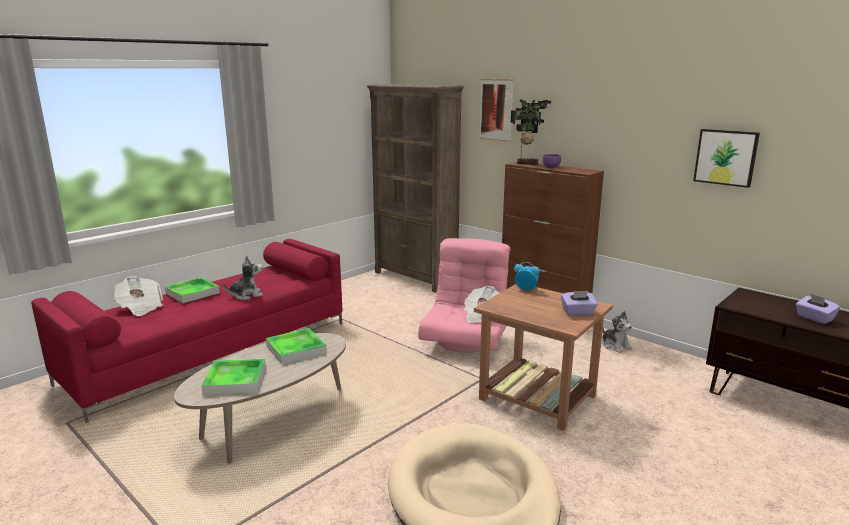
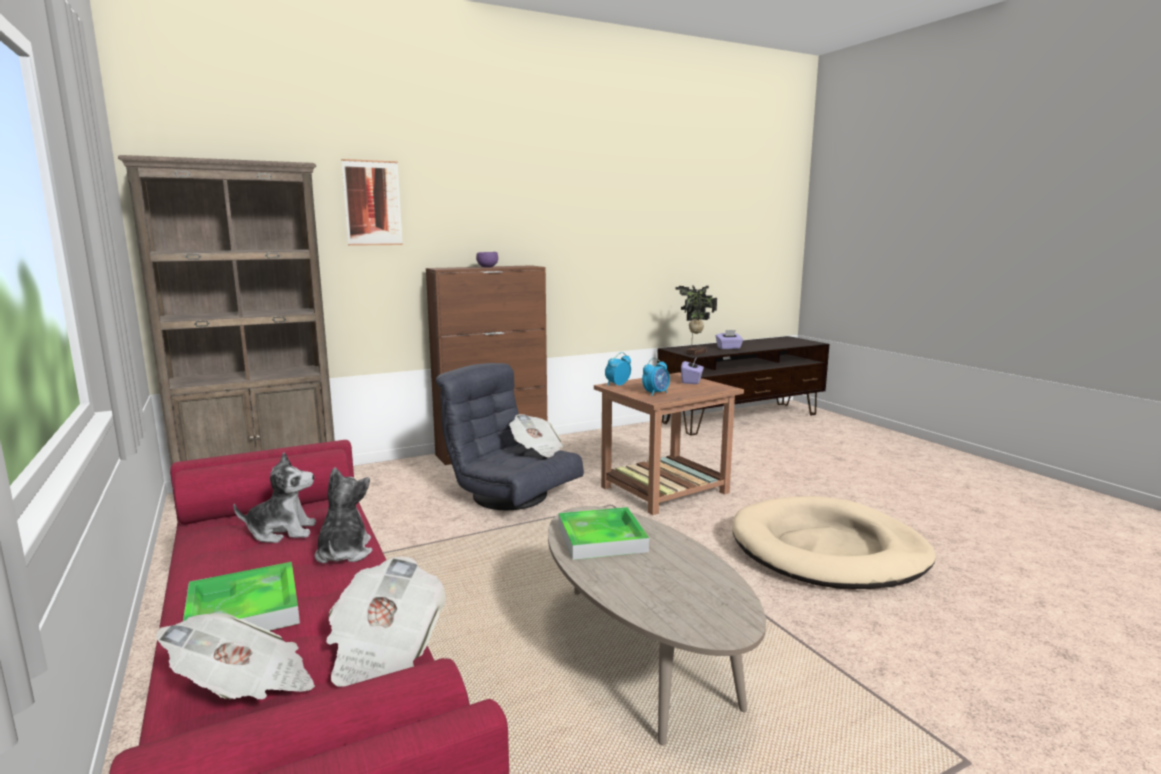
camera: 70 degrees left, 5 degrees down
tray [201,359,266,395] -> none
pink armchair [418,238,511,353] -> grey armchair [436,363,584,510]
potted plant [511,100,551,165] -> potted plant moved to [675,285,717,355]
plush toy [602,311,632,353] -> plush toy moved to [233,452,316,543]
picture [693,129,760,188] -> none
none -> newspaper [326,556,446,687]
none -> alarm clock [642,358,670,396]

